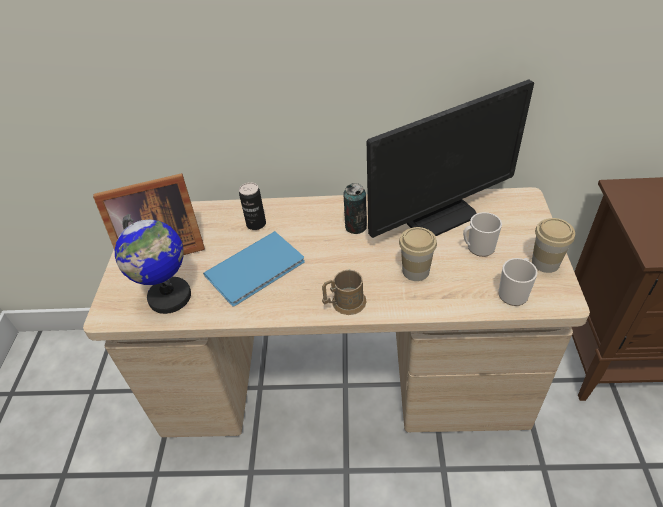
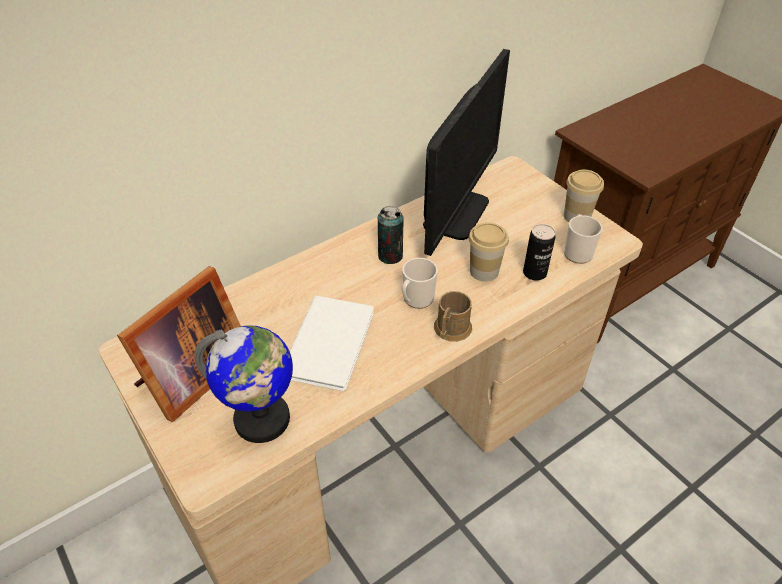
camera: 40 degrees left, 0 degrees up
blue book [203,231,305,307] -> white book [290,296,374,392]
can [239,182,266,230] -> can moved to [523,224,555,281]
mug [463,212,502,257] -> mug moved to [402,258,438,309]

